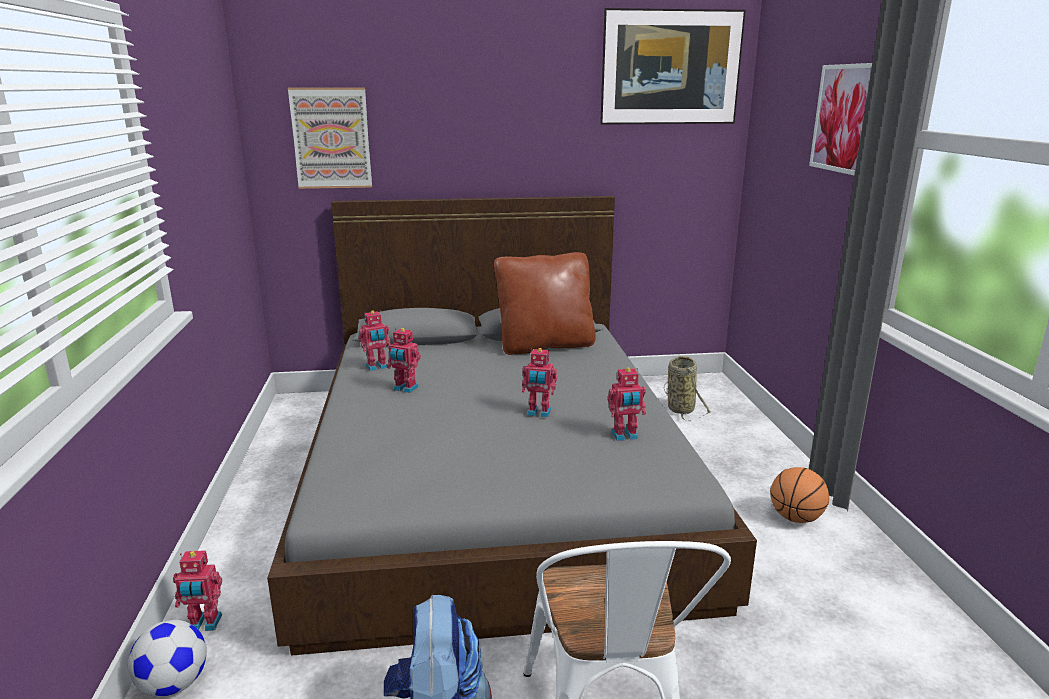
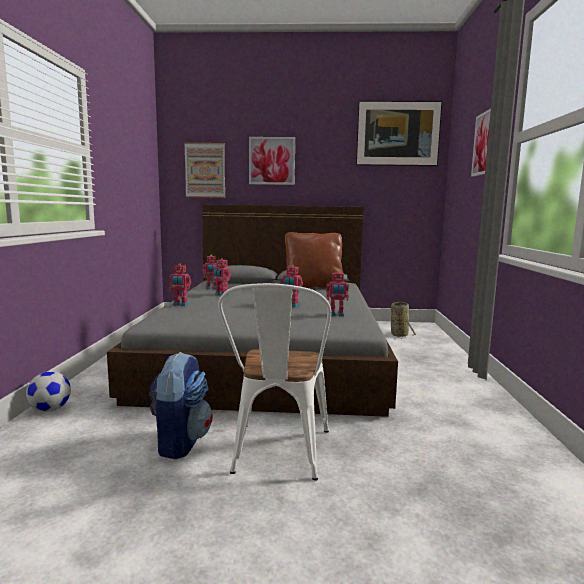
camera: 10 degrees right, 10 degrees down
toy robot [173,550,222,631] -> toy robot moved to [169,264,191,306]
basketball [770,467,829,523] -> none
none -> picture [249,137,295,185]

